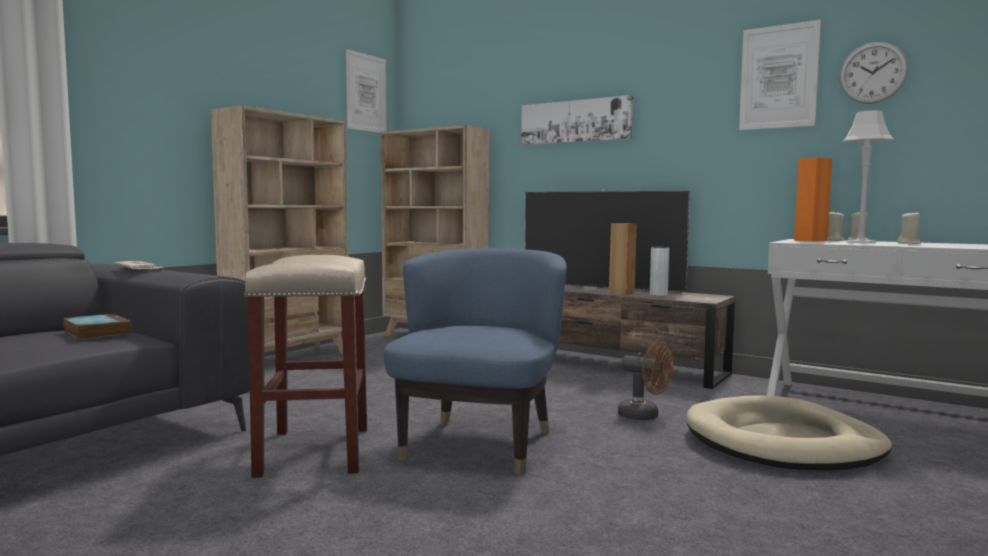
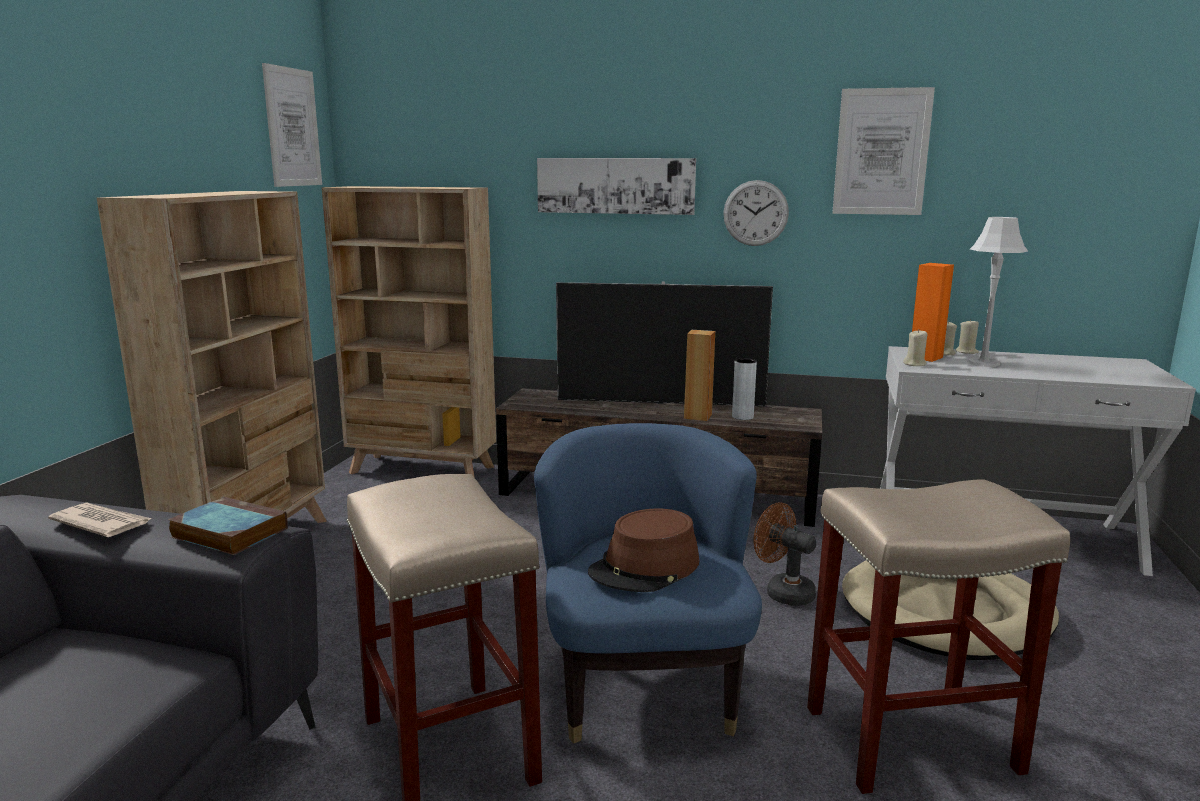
camera: 20 degrees left, 10 degrees up
book [63,314,132,340] -> book moved to [168,497,288,555]
brown fan [618,341,673,420] -> brown fan turned 150 degrees counterclockwise [754,503,816,606]
wall clock [839,42,908,104] -> wall clock moved to [723,180,789,246]
beige candle [897,211,921,244] -> beige candle moved to [903,330,927,366]
none -> brown hat [588,509,699,592]
none -> beige stool [807,479,1070,794]

